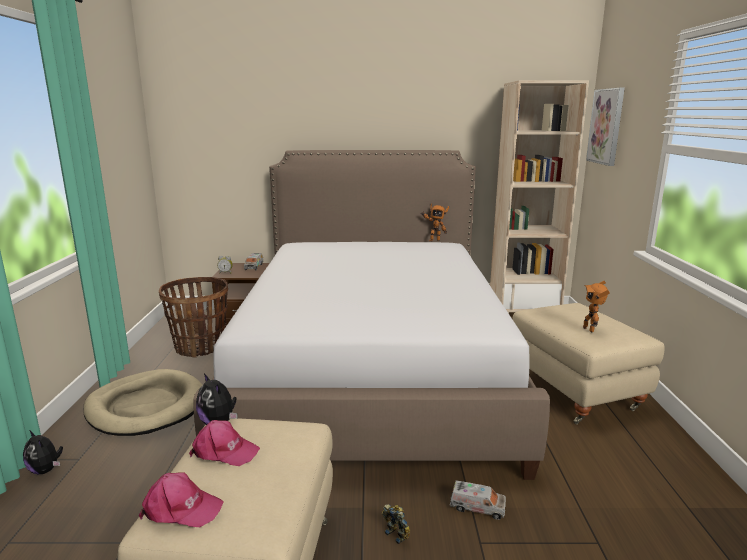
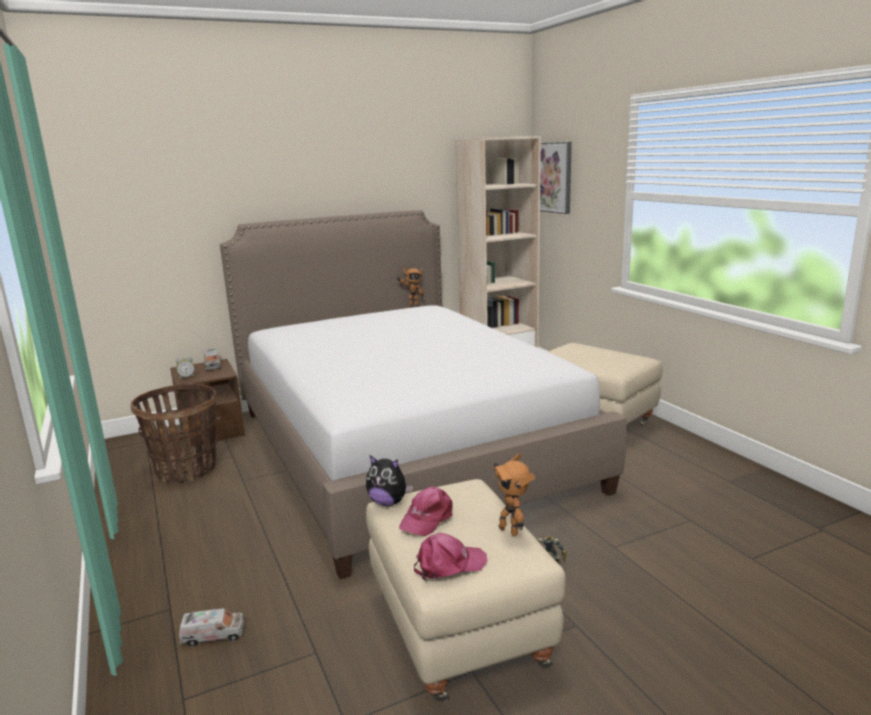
camera: 25 degrees left, 0 degrees up
plush toy [23,431,63,474] -> none
beige dog bed [83,369,202,436] -> none
pink cap [189,420,260,466] -> pink cap turned 135 degrees clockwise [399,486,453,536]
toy truck [450,481,506,520] -> toy truck moved to [179,608,244,646]
toy robot [583,281,610,332] -> toy robot moved to [493,453,535,536]

